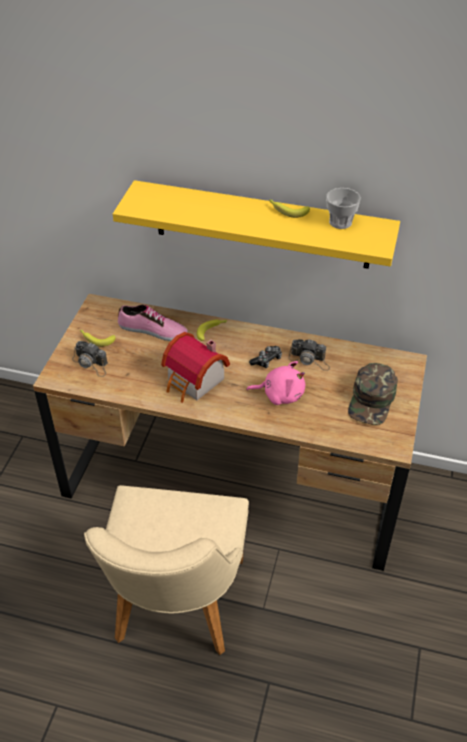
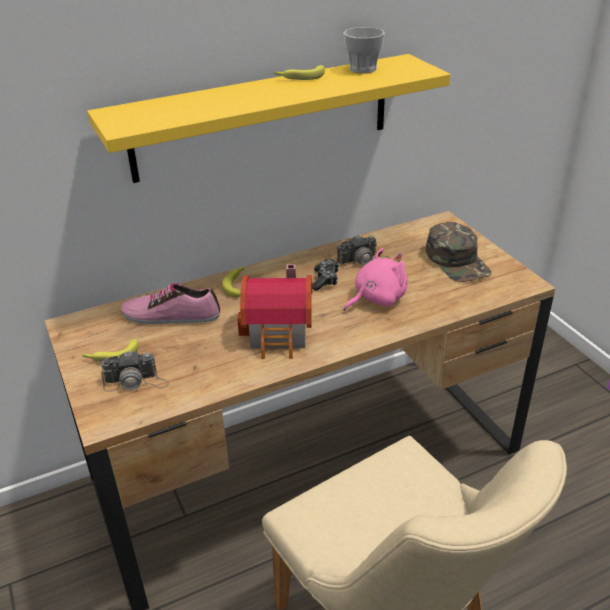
camera: 40 degrees left, 10 degrees down
shoe [118,305,188,341] -> shoe turned 150 degrees counterclockwise [121,283,220,324]

